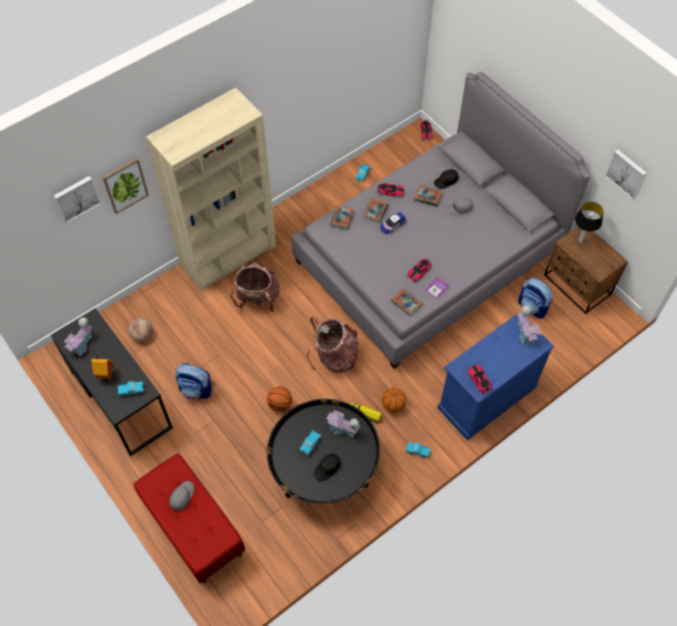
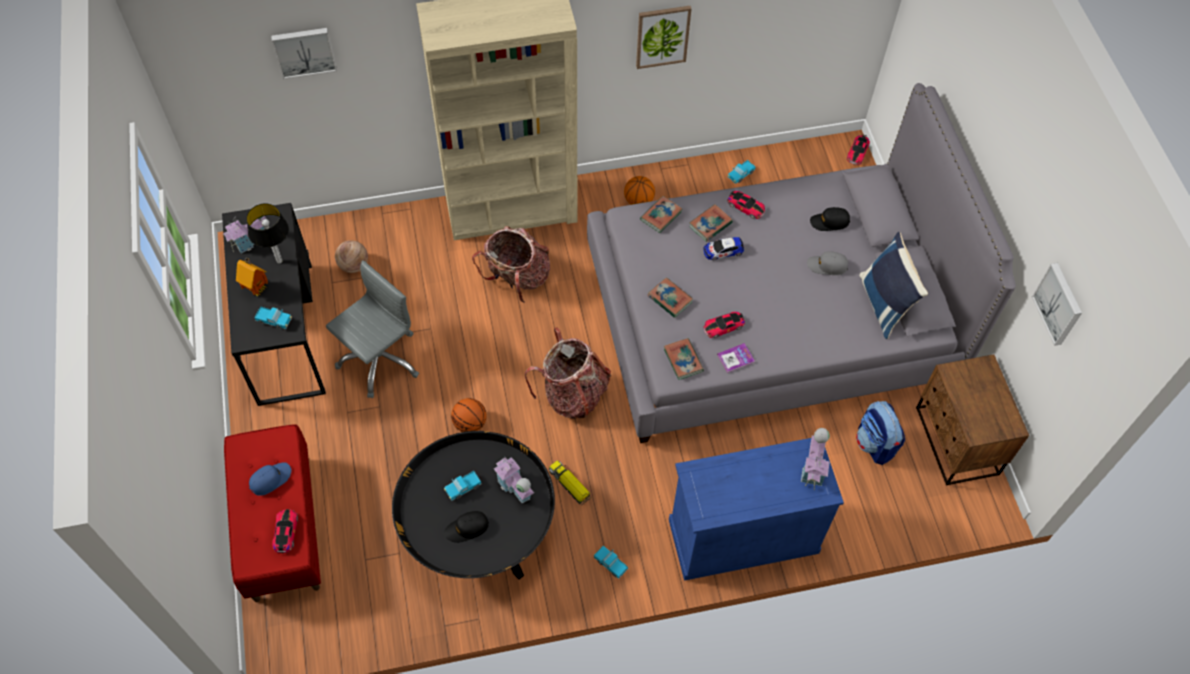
camera: 25 degrees right, 0 degrees up
picture [102,158,149,214] -> picture moved to [636,6,691,69]
grey cap [169,481,194,511] -> blue cap [249,462,292,496]
backpack [175,363,212,400] -> grey office chair [326,260,419,398]
basketball [382,388,406,412] -> basketball moved to [624,176,655,205]
book [414,185,442,206] -> book moved to [648,277,693,318]
toy car [468,365,492,394] -> toy car moved to [272,509,298,553]
table lamp [575,202,604,243] -> table lamp moved to [246,203,289,264]
none -> blue pillow [859,232,928,339]

